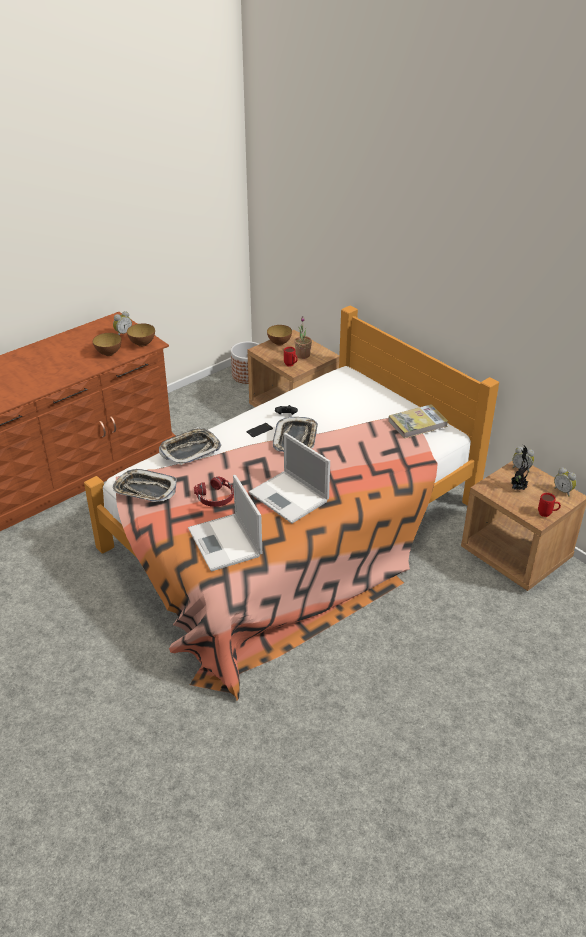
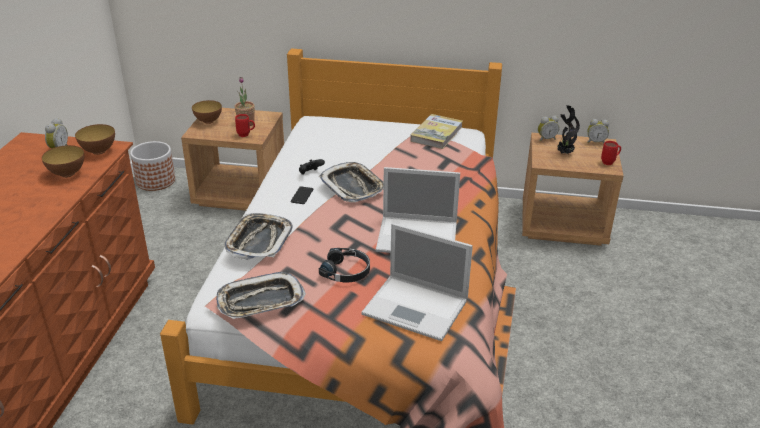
camera: 40 degrees left, 5 degrees down
red headphones [194,476,234,507] -> black headphones [319,248,370,282]

